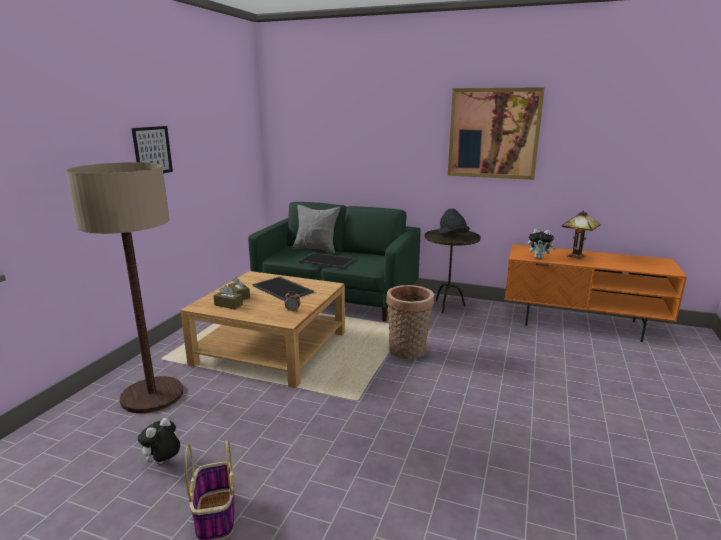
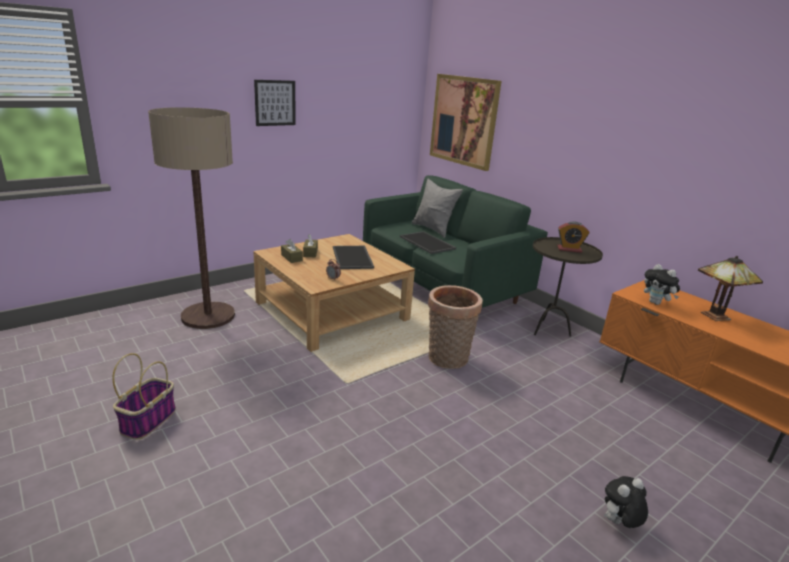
camera: 30 degrees right, 5 degrees up
plush toy [138,418,180,464] -> plush toy moved to [604,476,648,528]
black hat [438,209,470,235] -> alarm clock [557,222,589,253]
picture [448,87,545,180] -> picture moved to [430,74,502,171]

